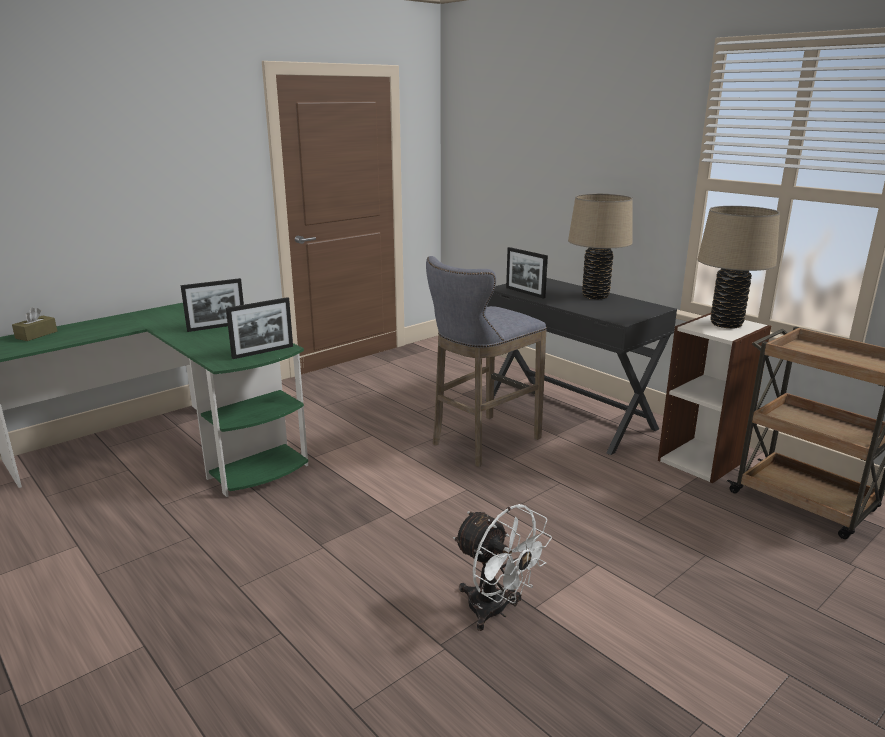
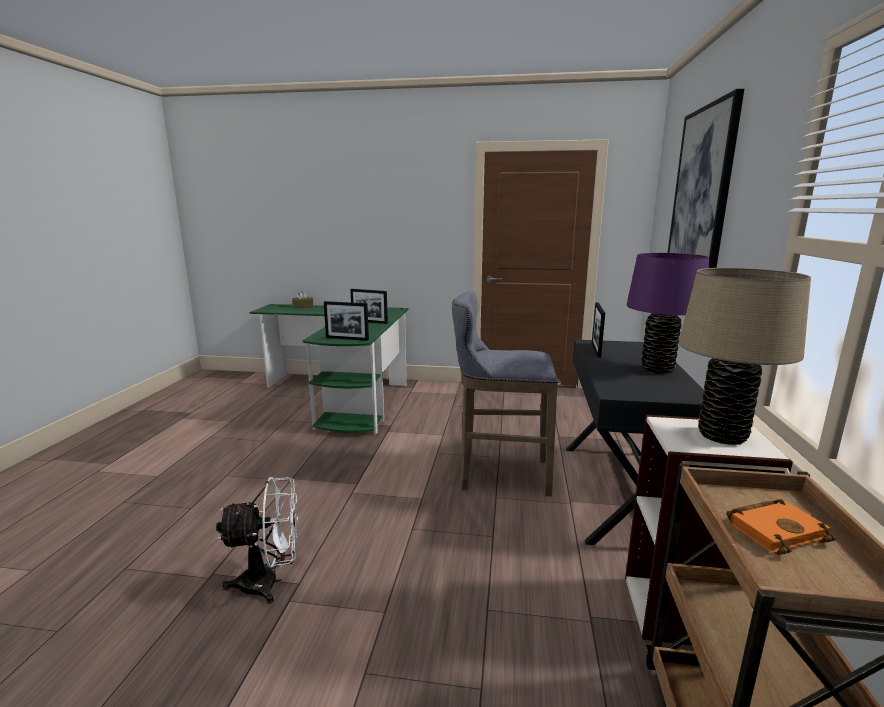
camera: 50 degrees right, 5 degrees down
white fan [453,504,552,631] -> white fan turned 105 degrees counterclockwise [216,477,298,604]
beige table lamp [568,194,633,299] -> purple table lamp [627,253,709,374]
none -> picture [668,89,744,268]
none -> orange book [726,499,836,555]

